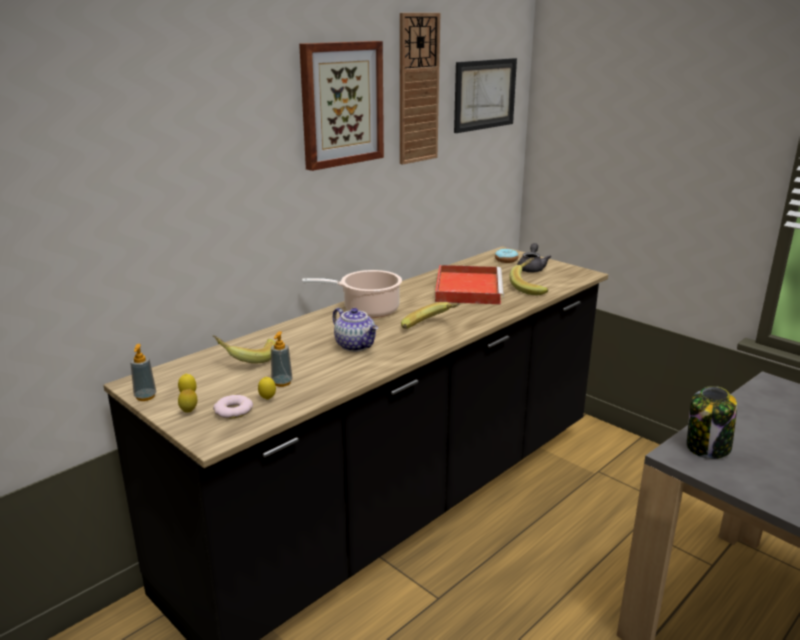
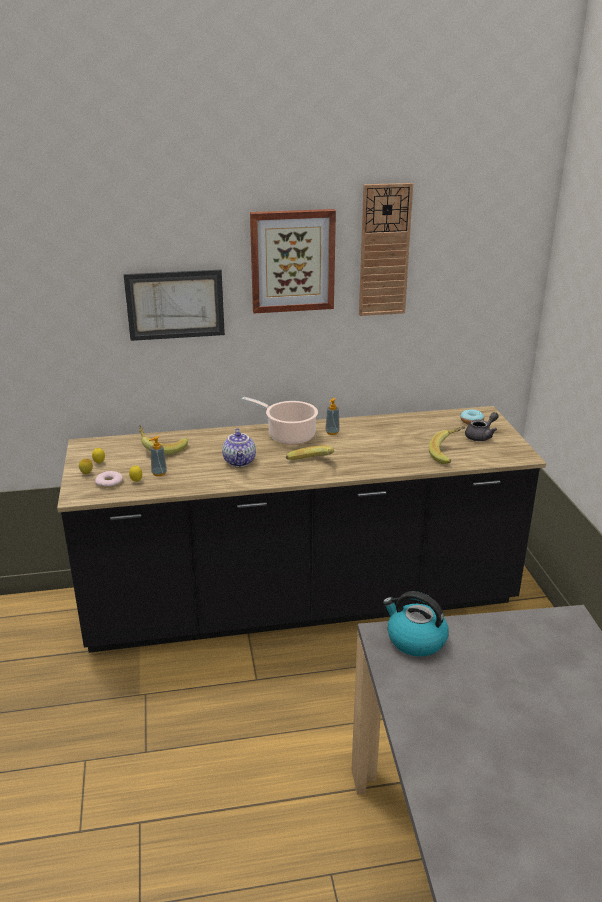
camera: 35 degrees right, 5 degrees up
soap dispenser [130,344,156,401] -> soap dispenser moved to [325,398,340,435]
red tray [435,265,504,304] -> none
picture [454,58,517,133] -> picture moved to [124,270,225,341]
jar [687,386,737,459] -> kettle [383,591,449,657]

